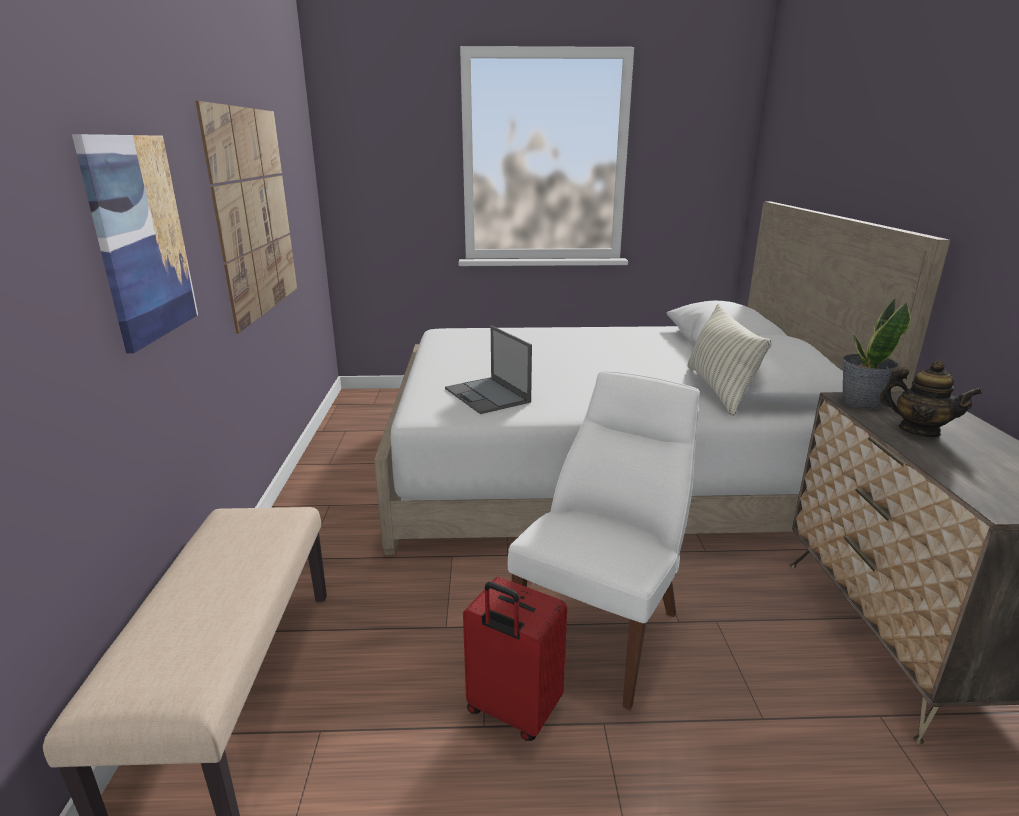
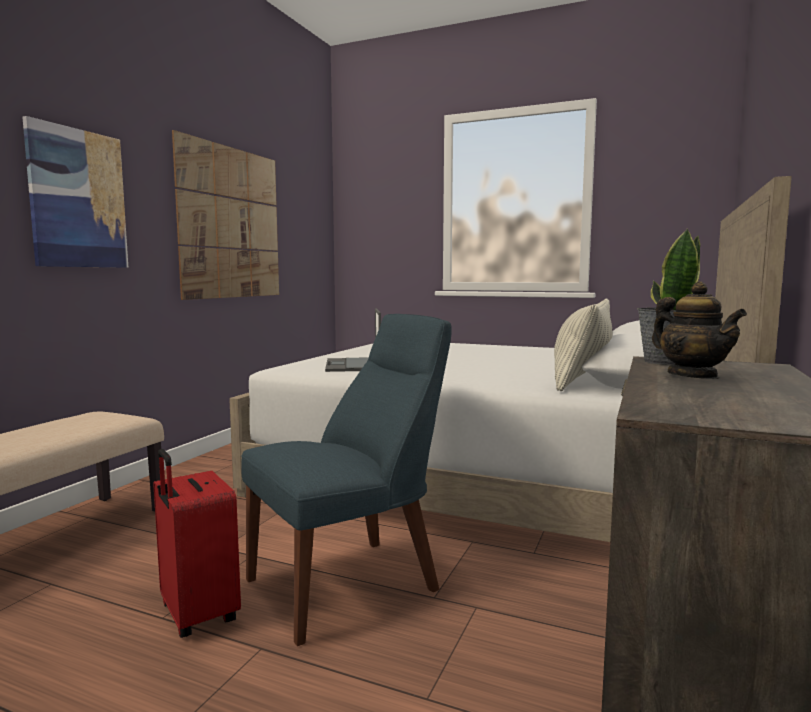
camera: 25 degrees right, 15 degrees down
white chair [508,371,700,710] -> blue chair [241,314,452,646]

